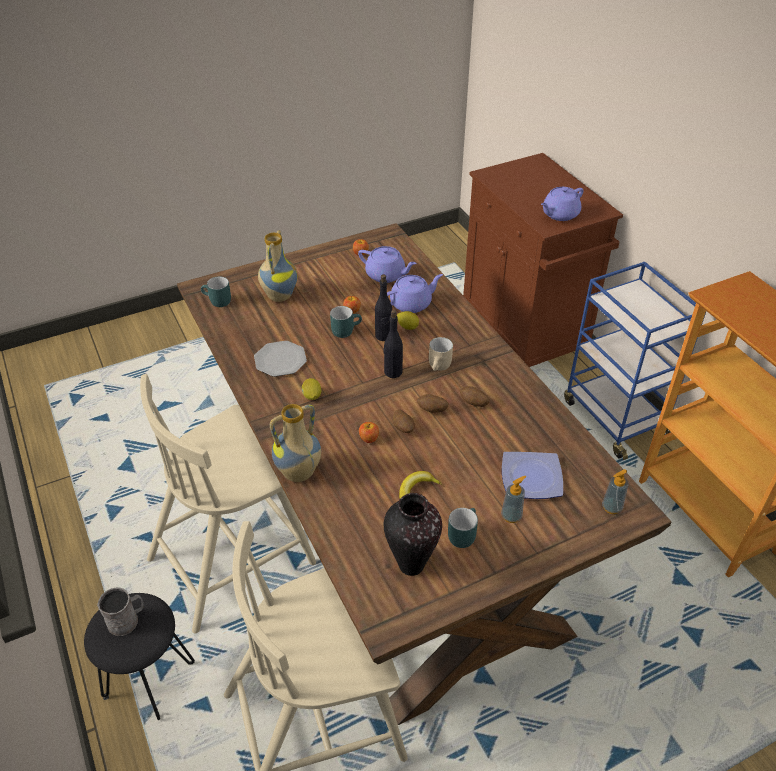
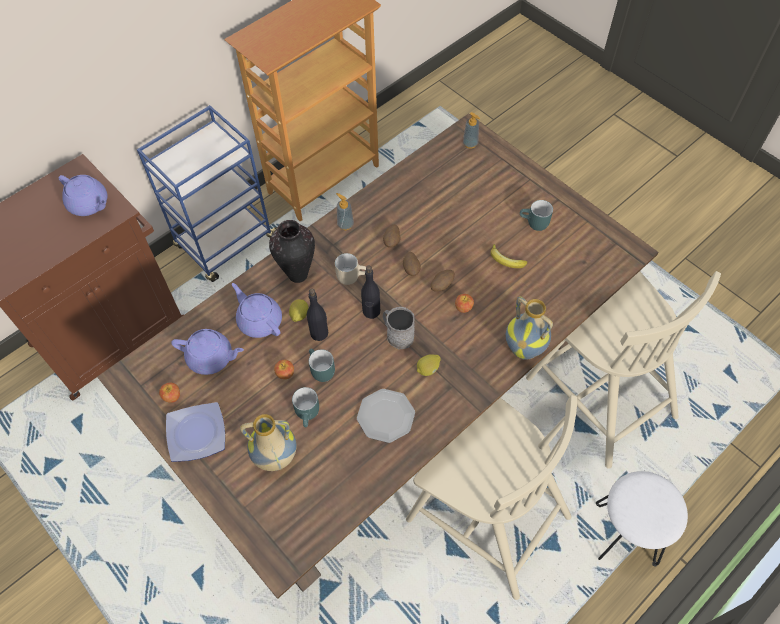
camera: 105 degrees left, 15 degrees up
black stool [84,593,195,720] -> white stool [596,471,688,566]
grey mug [97,587,144,636] -> grey mug moved to [383,307,415,349]
turquoise mug [201,276,231,307] -> turquoise mug moved to [292,387,319,427]
purple teapot [358,246,417,283] -> purple teapot turned 90 degrees clockwise [171,329,244,375]
vase [384,493,442,576] -> vase moved to [269,220,315,283]
soap dispenser [501,476,526,523] -> soap dispenser moved to [336,193,354,230]
plate [502,452,563,499] -> plate moved to [166,402,225,462]

